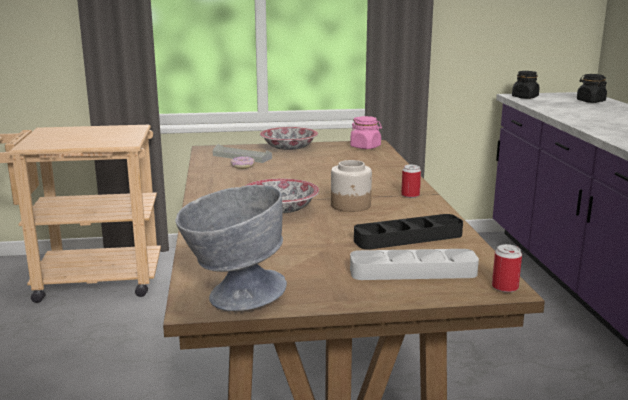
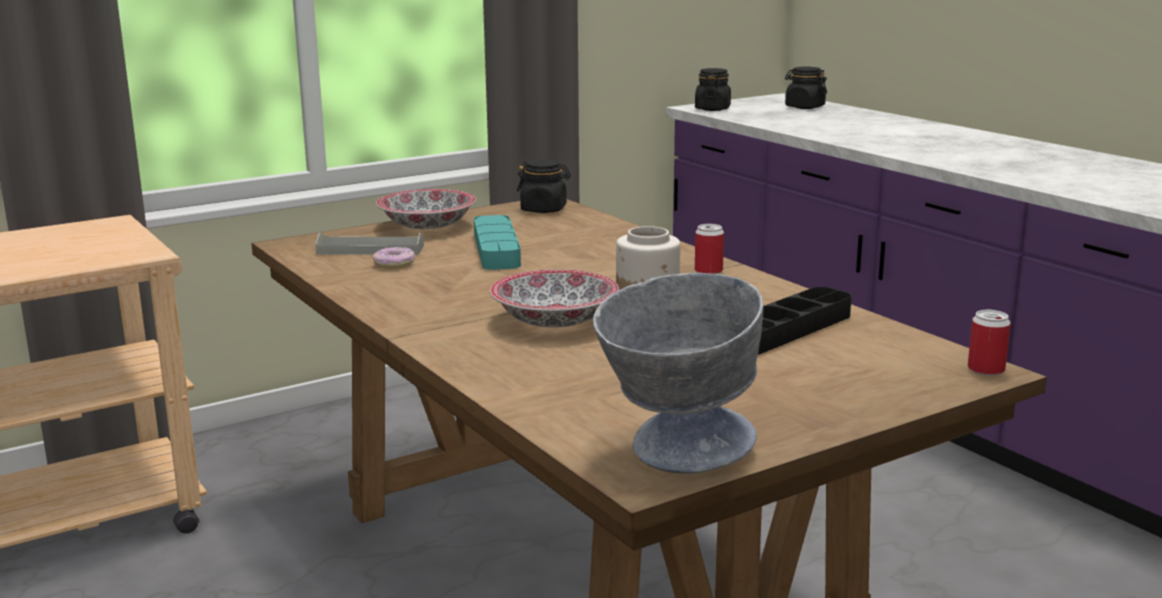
camera: 25 degrees left, 0 degrees up
pink jar [350,116,382,149] -> black jar [517,159,571,213]
grey tray [350,249,479,280] -> none
none -> turquoise tray [474,215,521,270]

